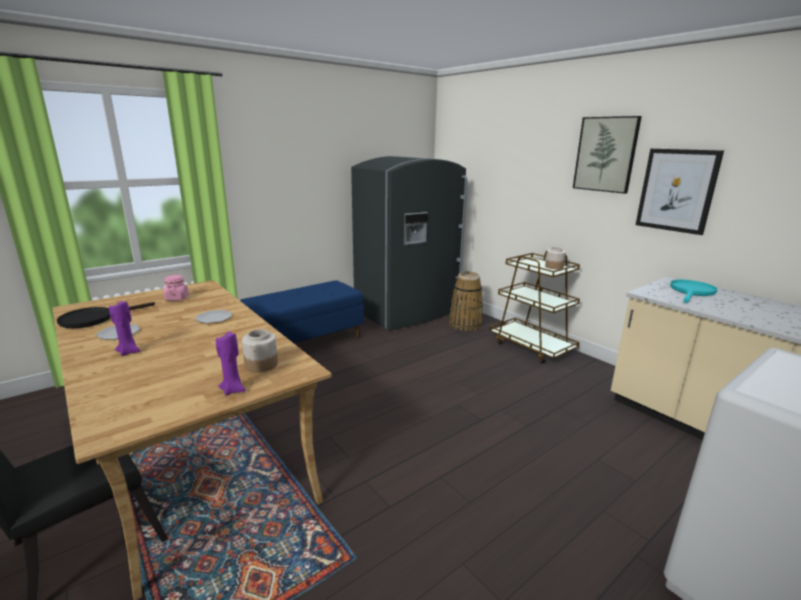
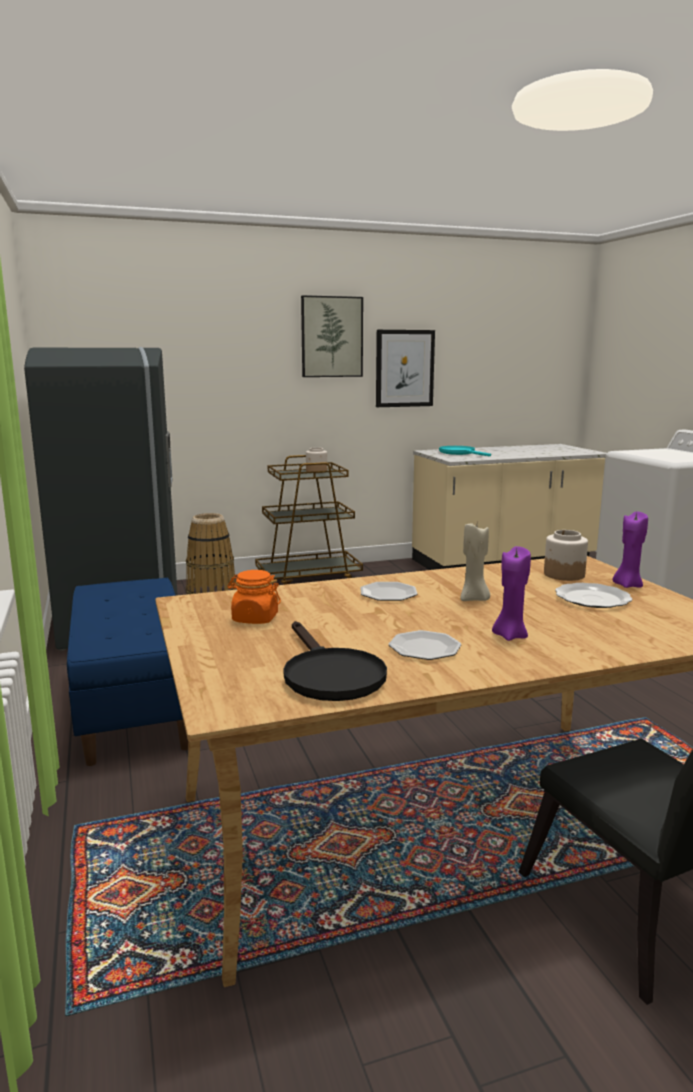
camera: 70 degrees left, 5 degrees down
pink jar [163,275,189,301] -> orange jar [227,570,281,624]
none -> beige candle [461,523,490,601]
none -> plate [555,583,632,608]

